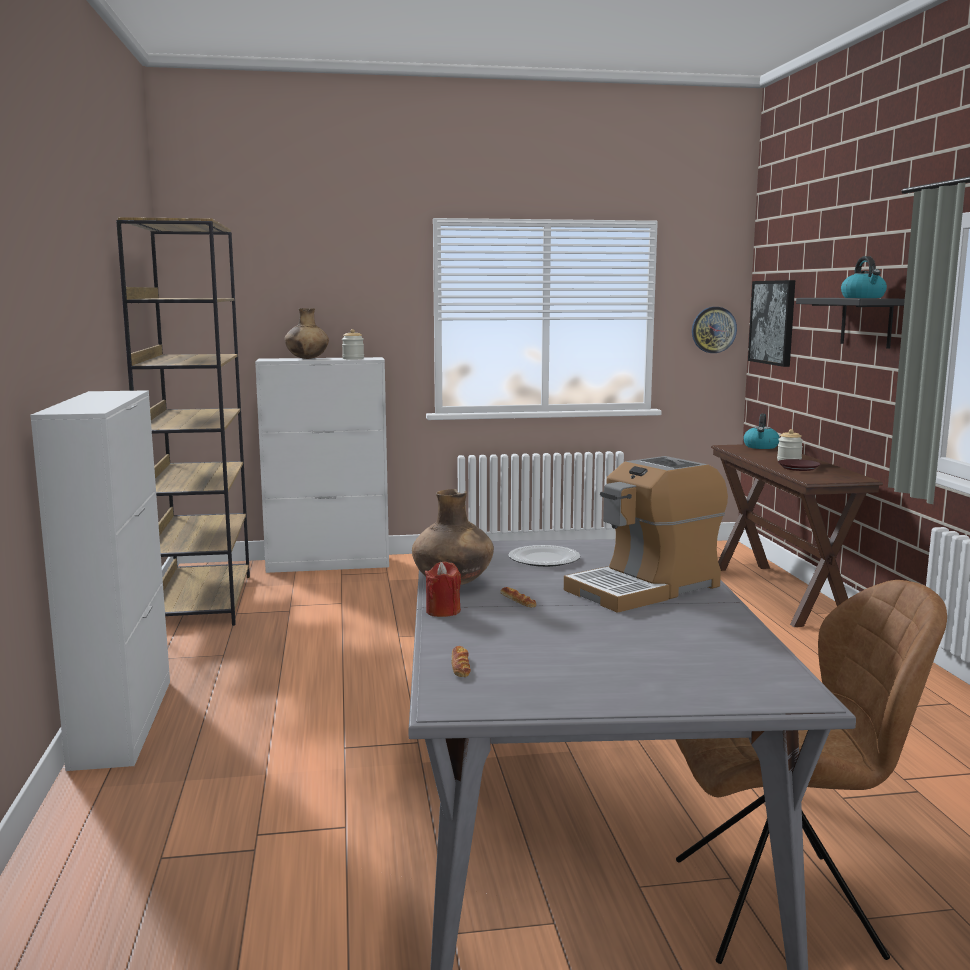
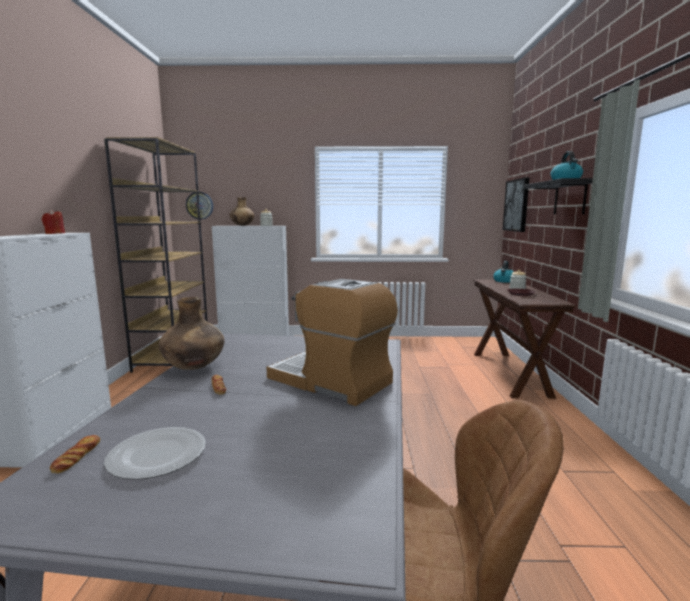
camera: 10 degrees right, 0 degrees up
red candle [425,561,461,617] -> red candle moved to [42,210,65,234]
plate [509,545,580,567] -> plate moved to [104,427,206,480]
coffee machine [564,456,728,613] -> coffee machine turned 60 degrees clockwise [266,279,398,406]
wall clock [692,307,737,353] -> wall clock moved to [186,192,213,219]

